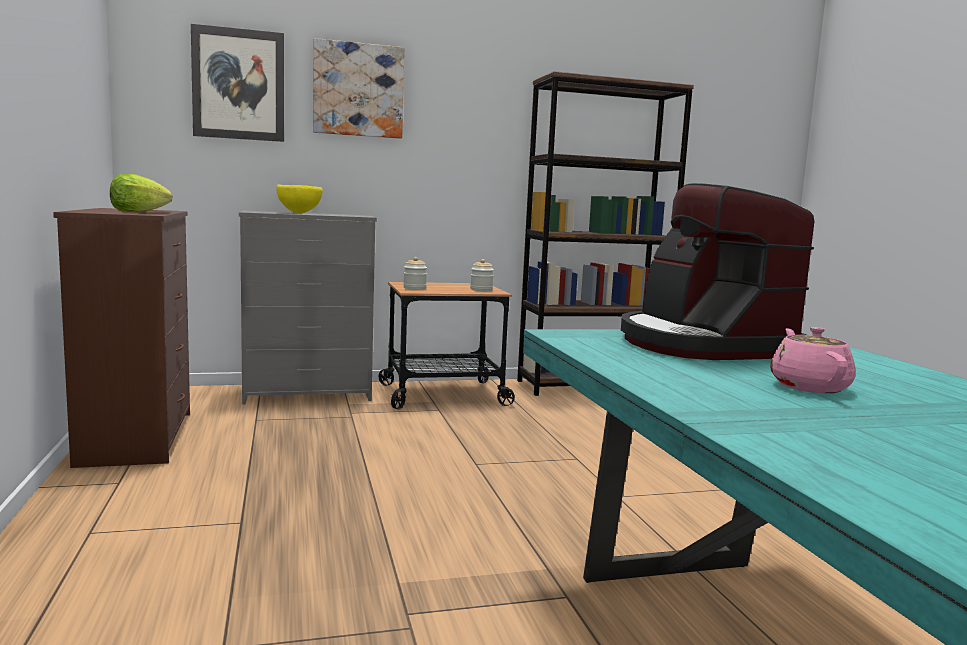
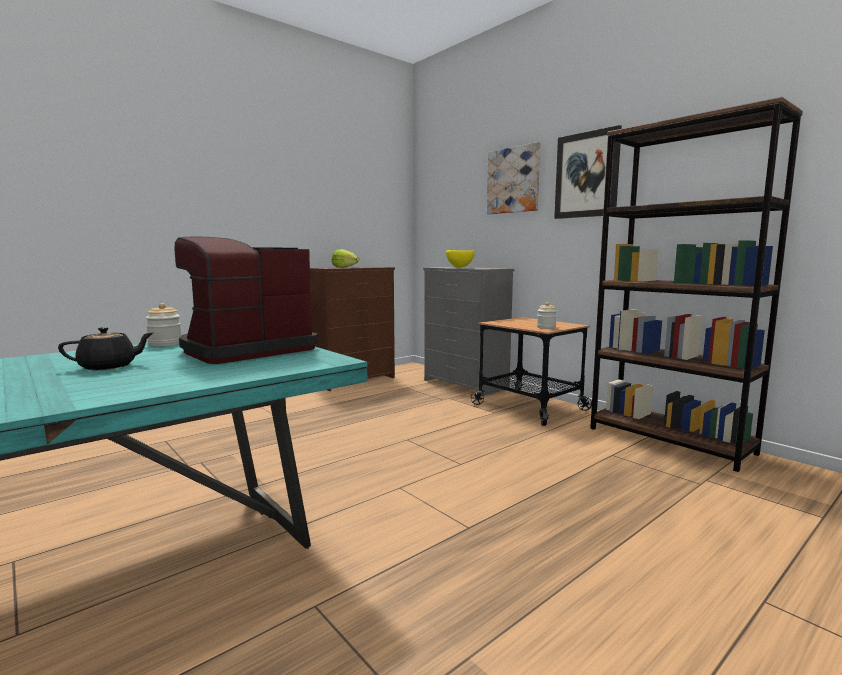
camera: 65 degrees right, 0 degrees up
picture [191,24,284,142] -> picture moved to [554,125,622,219]
jar [403,257,427,289] -> jar moved to [146,303,181,346]
pink teapot [770,327,856,393] -> black teapot [58,327,153,370]

